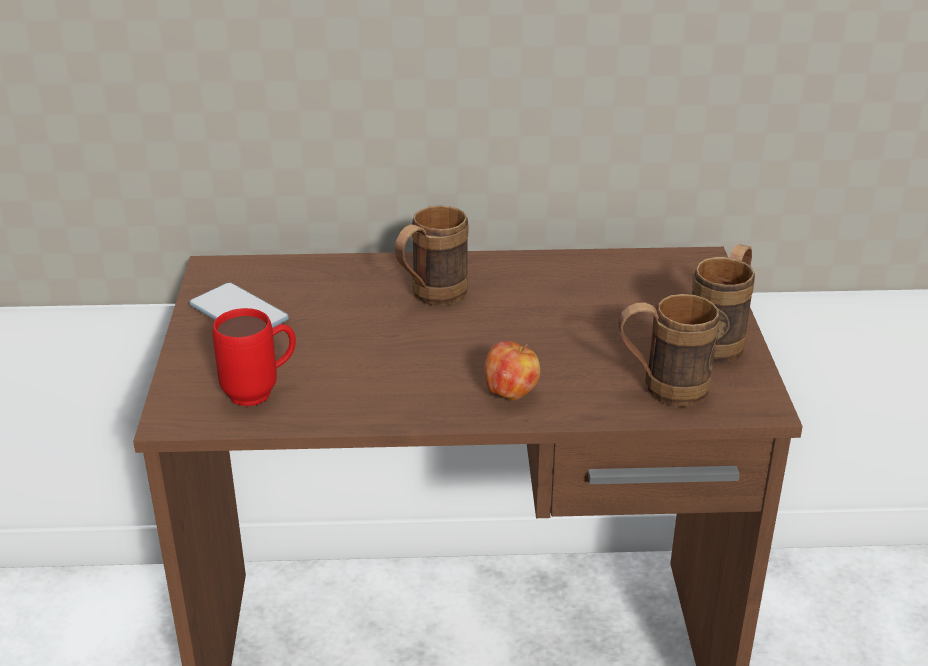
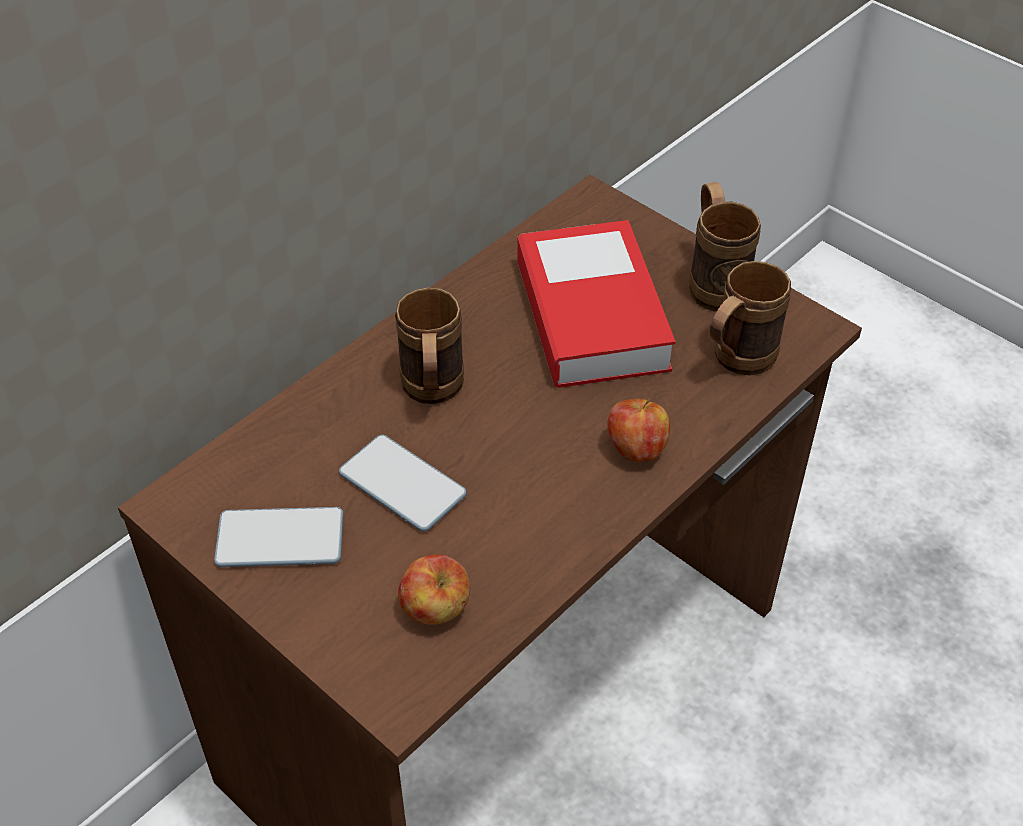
camera: 45 degrees left, 15 degrees up
red mug [212,308,296,406] -> apple [398,554,470,625]
none -> phone [339,435,467,532]
none -> book [517,220,676,388]

